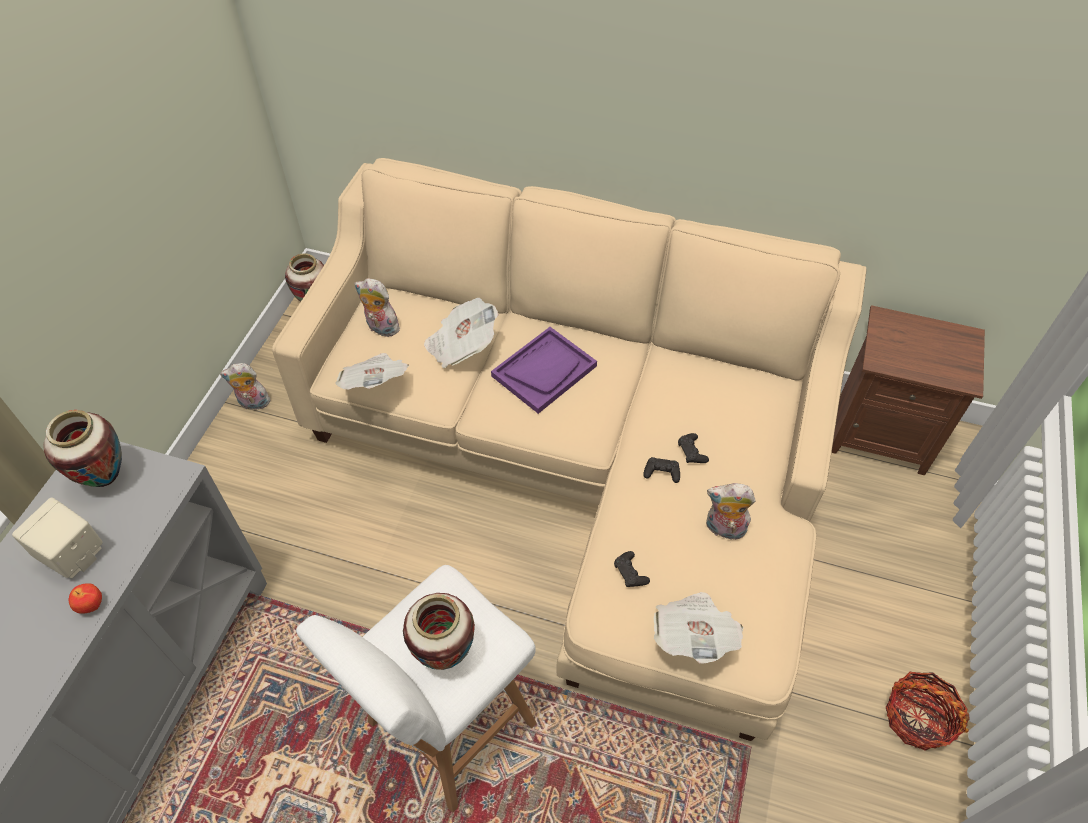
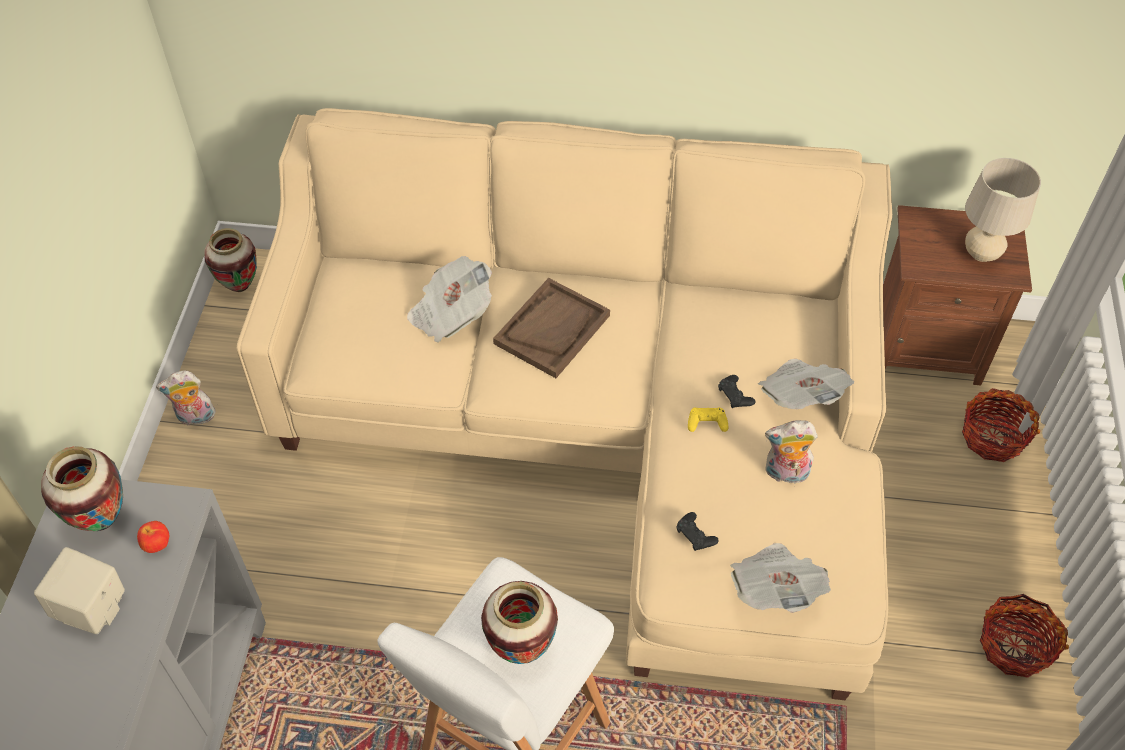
camera: 10 degrees left, 0 degrees up
apple [69,583,102,614] -> apple moved to [137,521,169,553]
newspaper [335,353,409,390] -> newspaper moved to [758,358,854,409]
plush toy [354,278,404,337] -> none
purple tray [491,327,597,414] -> brown tray [493,278,610,378]
black game controller [643,457,680,483] -> yellow game controller [688,407,728,432]
none -> basket [962,388,1040,462]
none -> beige table lamp [965,158,1041,262]

